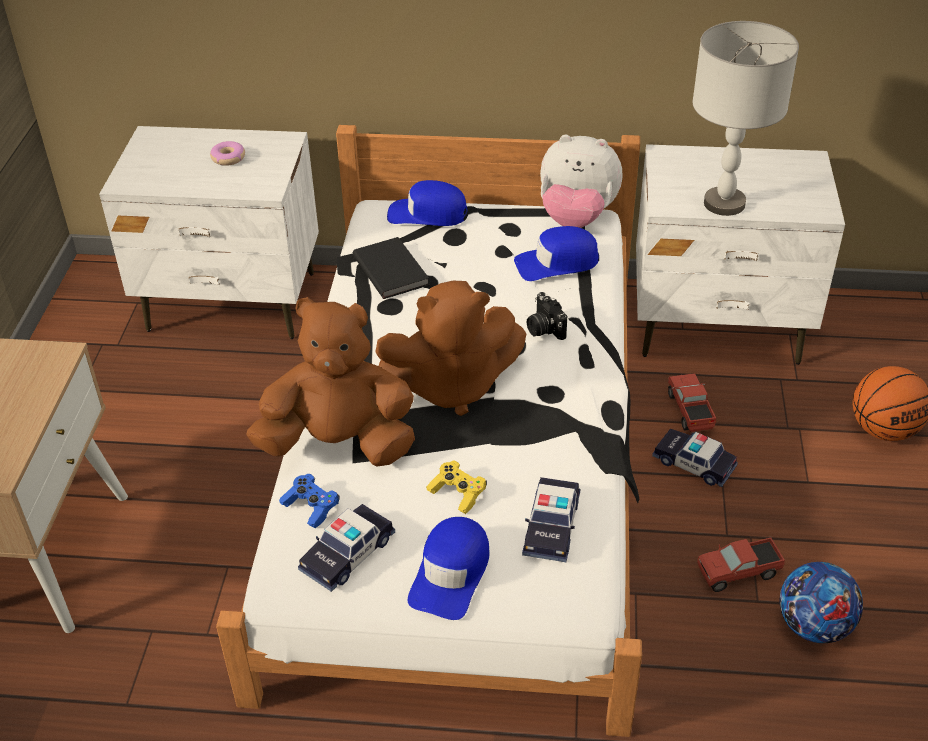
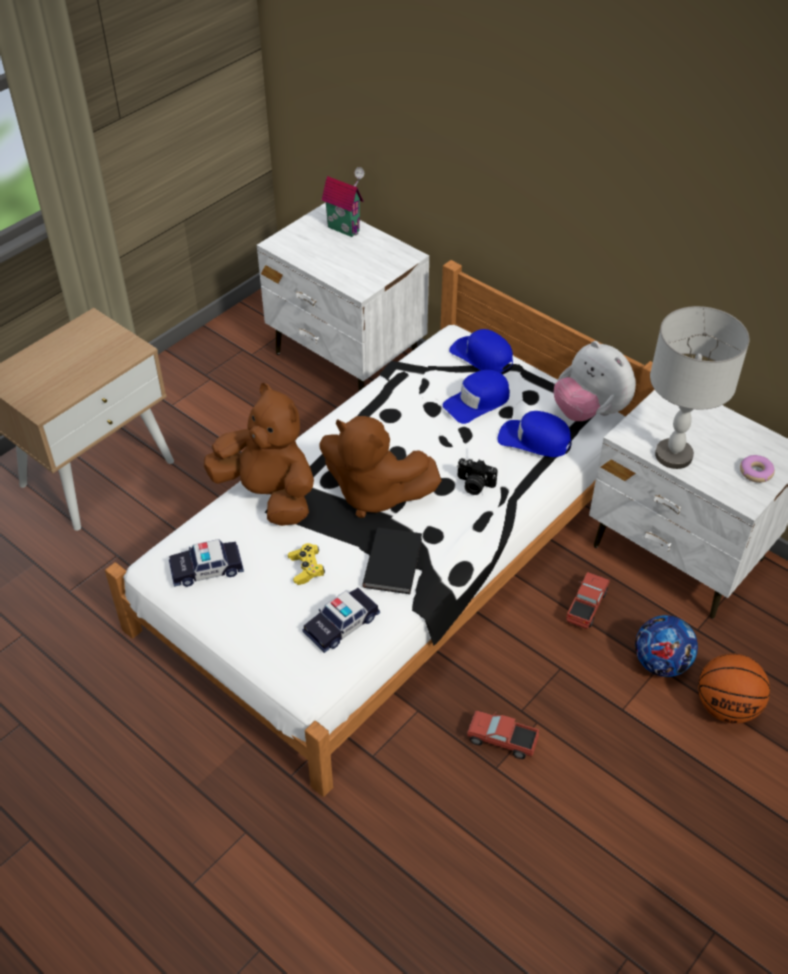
camera: 35 degrees right, 5 degrees up
donut [210,141,245,166] -> donut moved to [740,455,775,483]
blue game controller [279,474,340,528] -> none
black book [353,237,429,299] -> black book moved to [363,528,422,594]
blue cap [408,517,489,620] -> blue cap moved to [443,370,510,424]
camera [527,292,567,340] -> camera turned 75 degrees counterclockwise [457,458,498,495]
toy car [652,429,738,487] -> none
football [780,562,863,643] -> football moved to [635,615,698,677]
none -> toy house [322,167,364,237]

